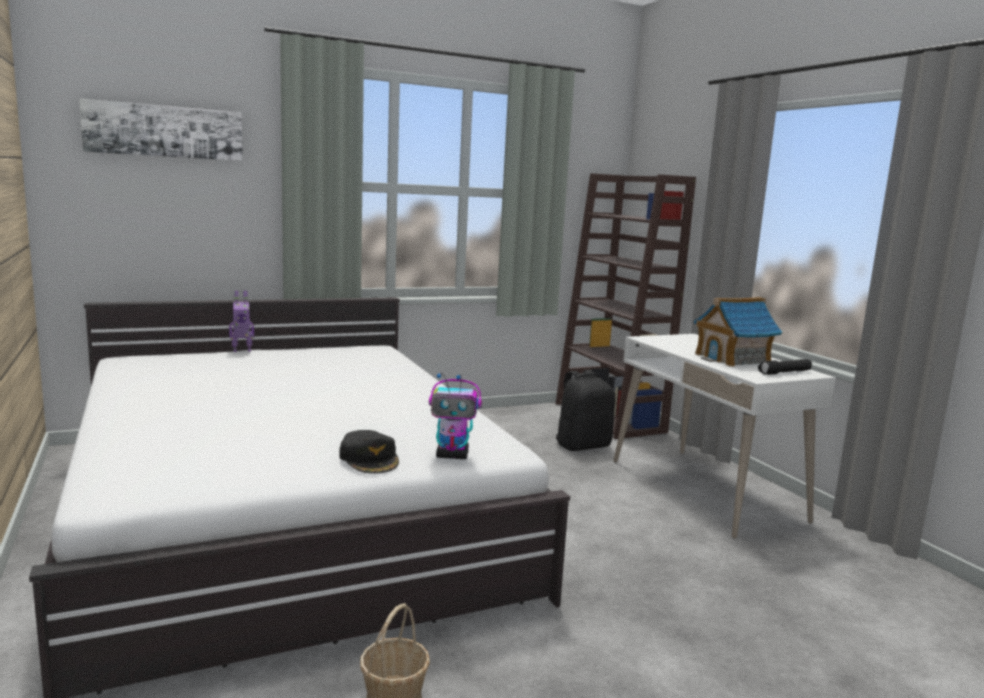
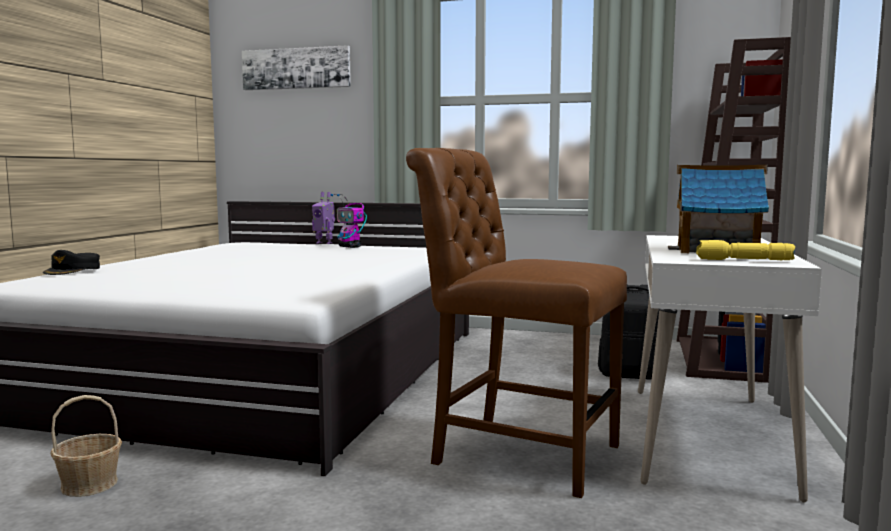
camera: 40 degrees right, 5 degrees down
black cap [339,430,399,474] -> black cap moved to [43,250,100,275]
toy robot [429,373,482,459] -> toy robot moved to [331,194,367,248]
black flashlight [758,359,812,375] -> yellow flashlight [696,240,795,260]
none -> brown chair [406,148,627,498]

